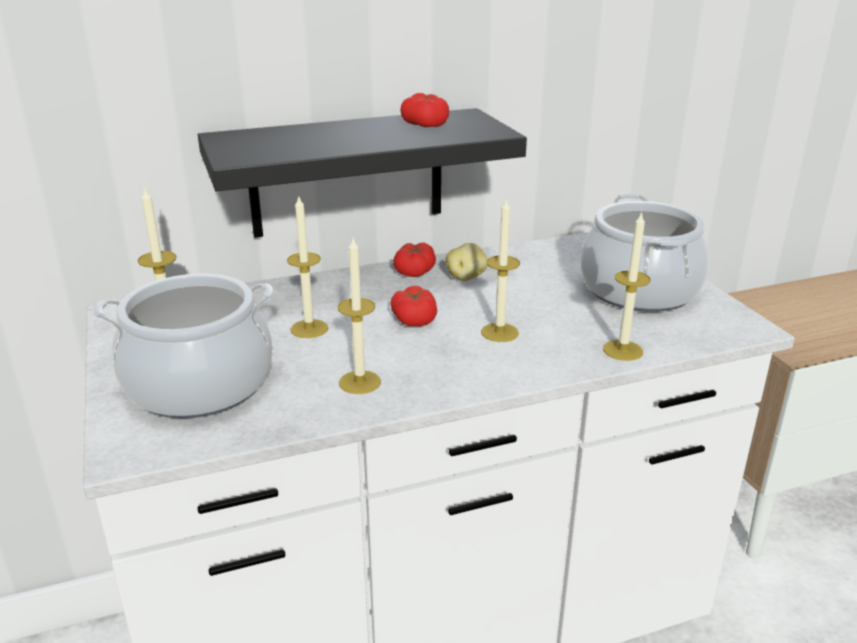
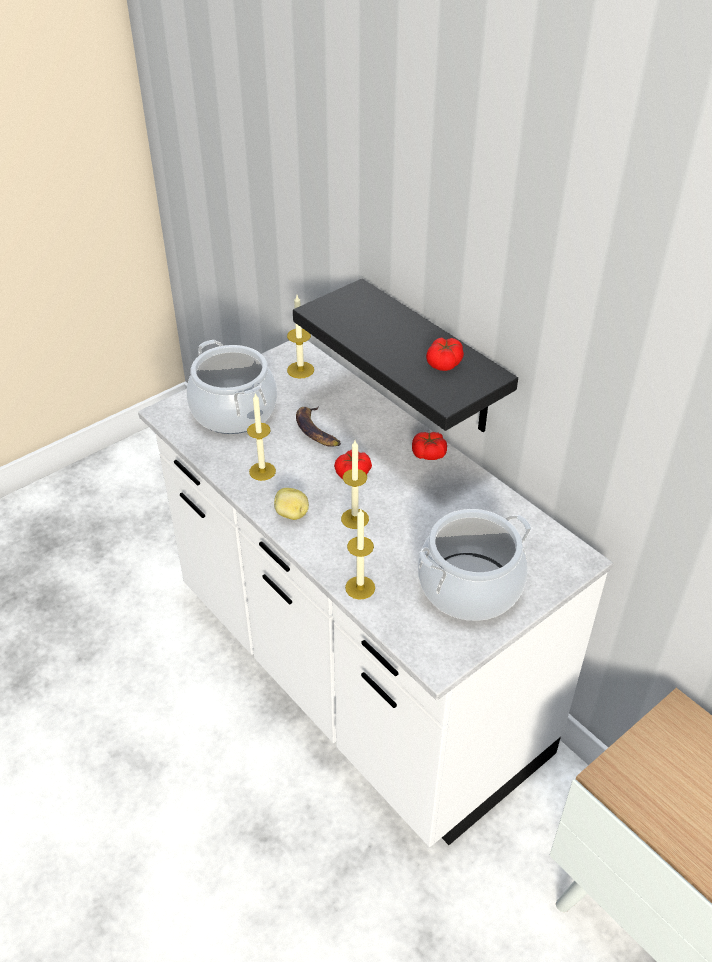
camera: 70 degrees right, 15 degrees up
candle [287,195,328,338] -> banana [296,406,341,447]
potato [445,243,488,281] -> potato moved to [274,488,309,520]

